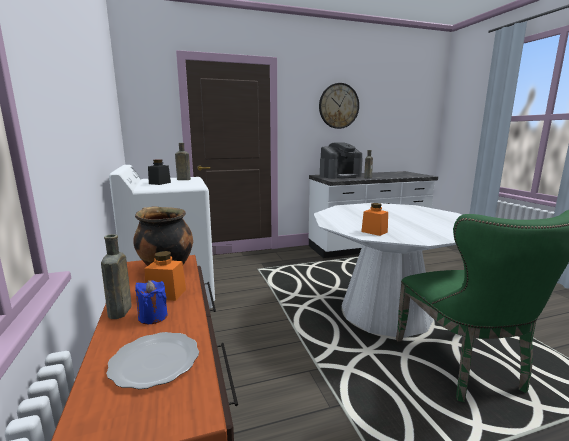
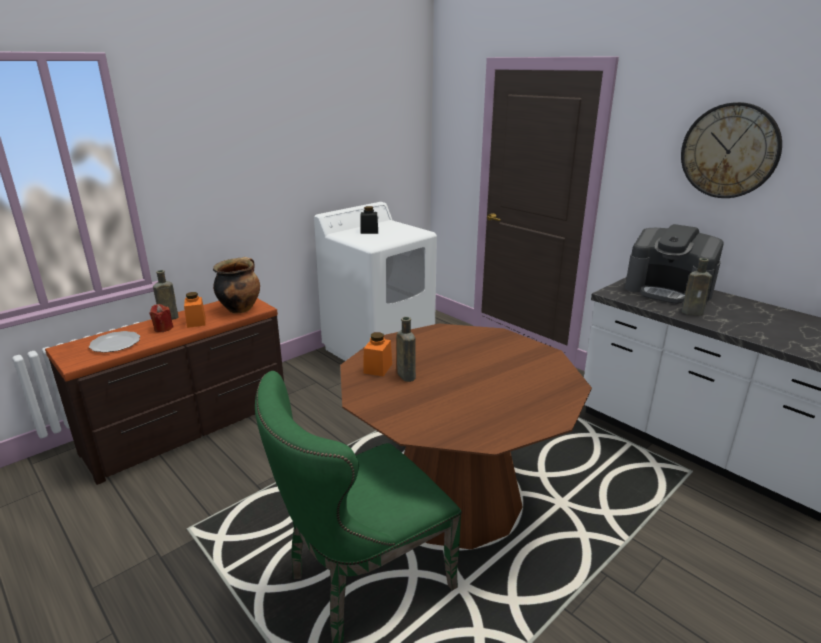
camera: 65 degrees right, 10 degrees up
blue candle [135,280,168,324] -> red candle [150,304,174,332]
brown bottle [175,143,191,180] -> brown bottle moved to [397,317,416,382]
white dining table [314,203,461,338] -> brown dining table [340,324,592,549]

